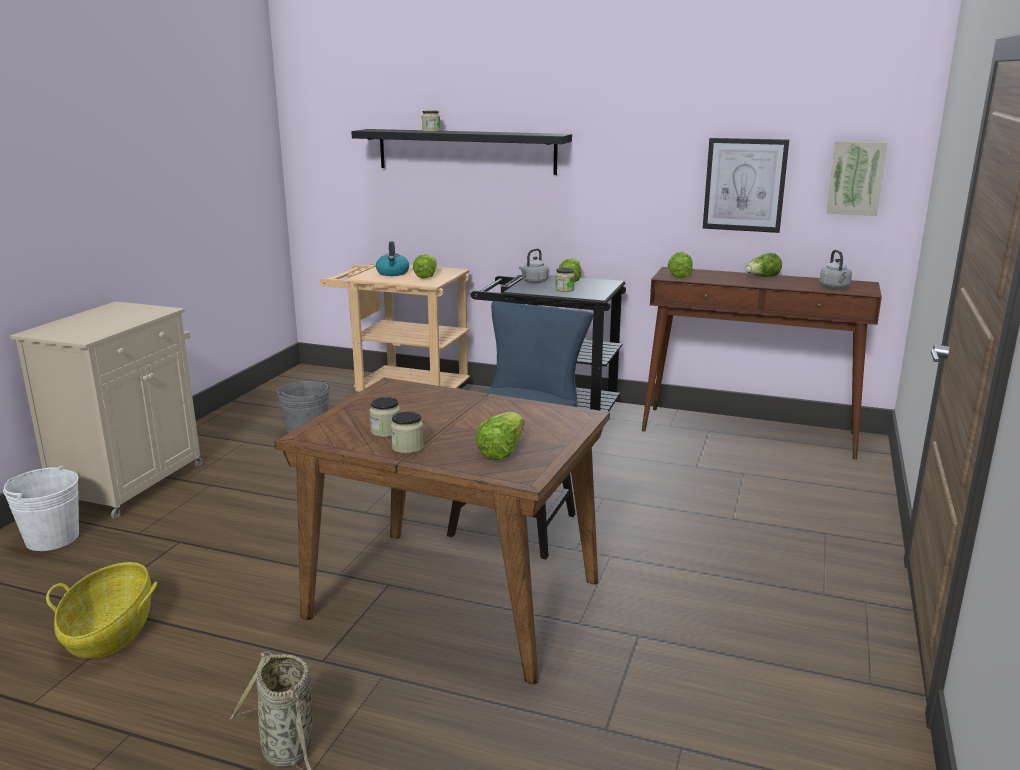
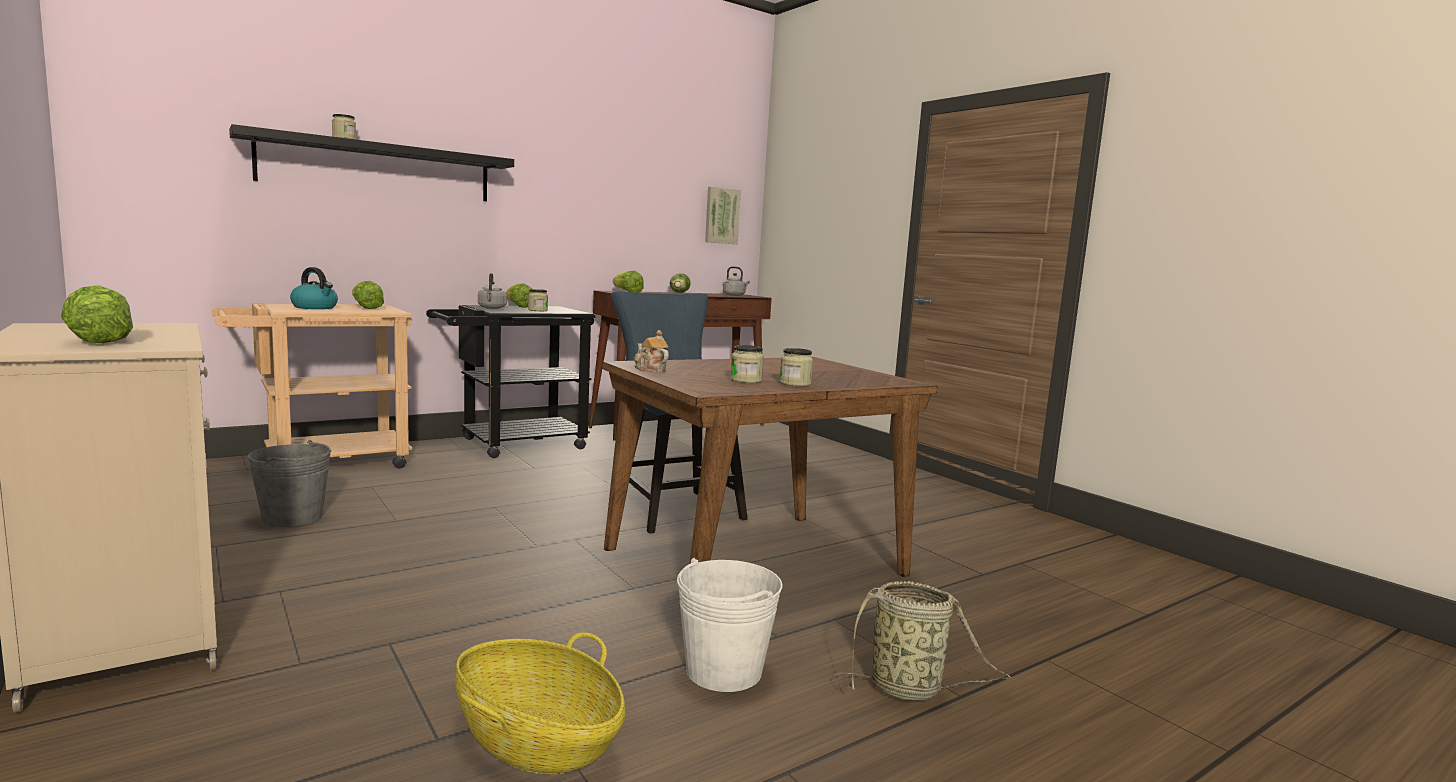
camera: 55 degrees left, 10 degrees down
white bucket [3,465,79,551] -> white bucket moved to [677,558,782,692]
lettuce [475,412,524,460] -> lettuce moved to [61,285,133,343]
picture [703,138,789,233] -> none
none -> teapot [634,330,669,373]

